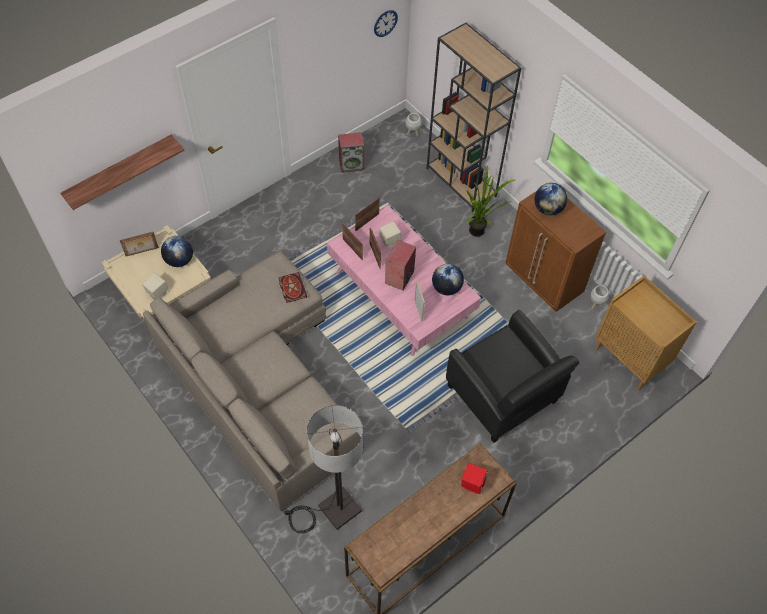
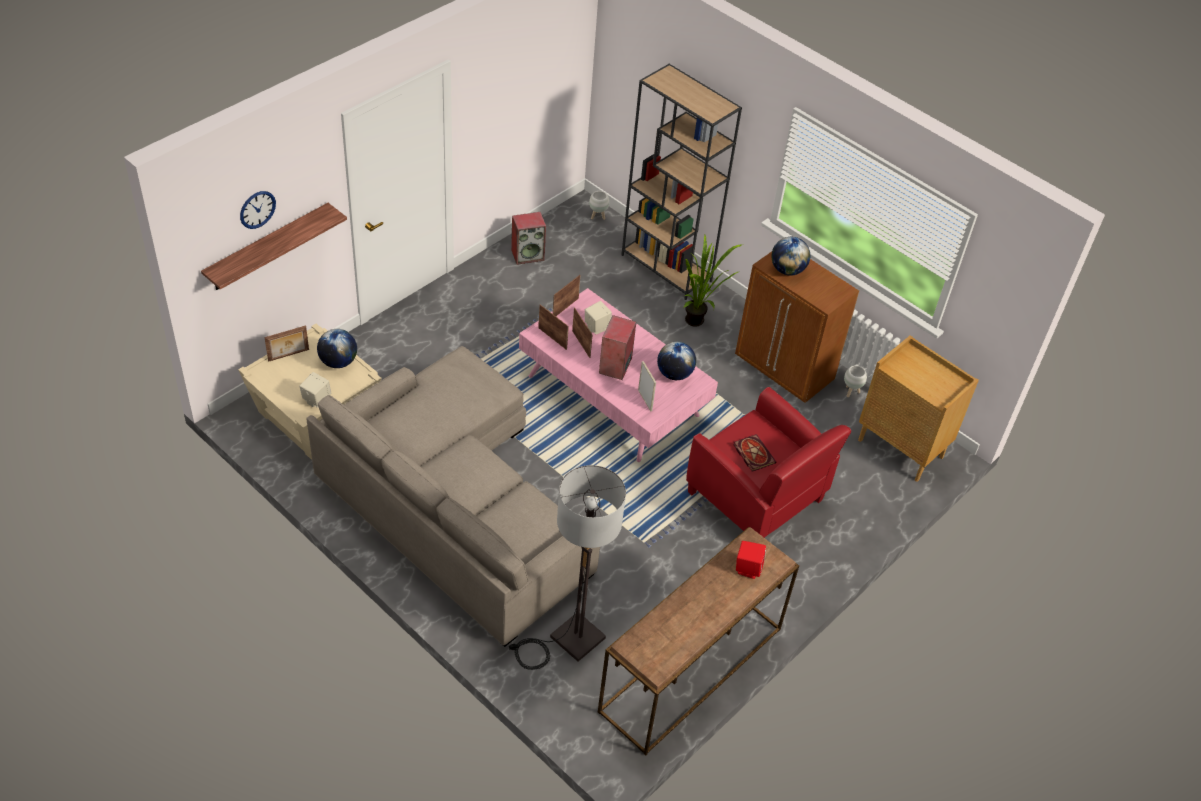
camera: 10 degrees left, 10 degrees down
book [278,272,307,303] -> book moved to [733,434,776,472]
wall clock [374,10,398,37] -> wall clock moved to [240,191,276,229]
black armchair [446,310,579,443] -> red armchair [686,387,851,538]

